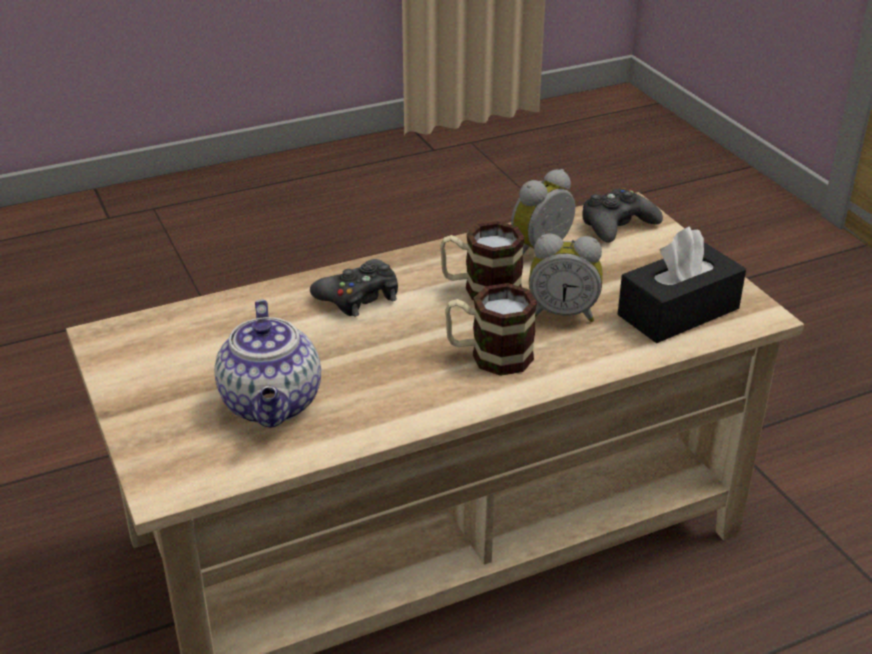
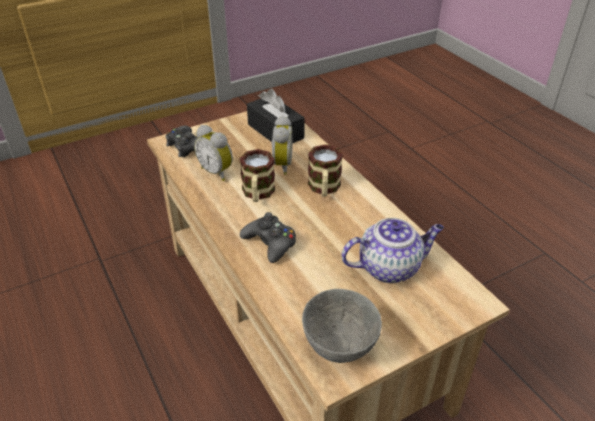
camera: 95 degrees left, 5 degrees up
none -> grey bowl [302,289,382,363]

